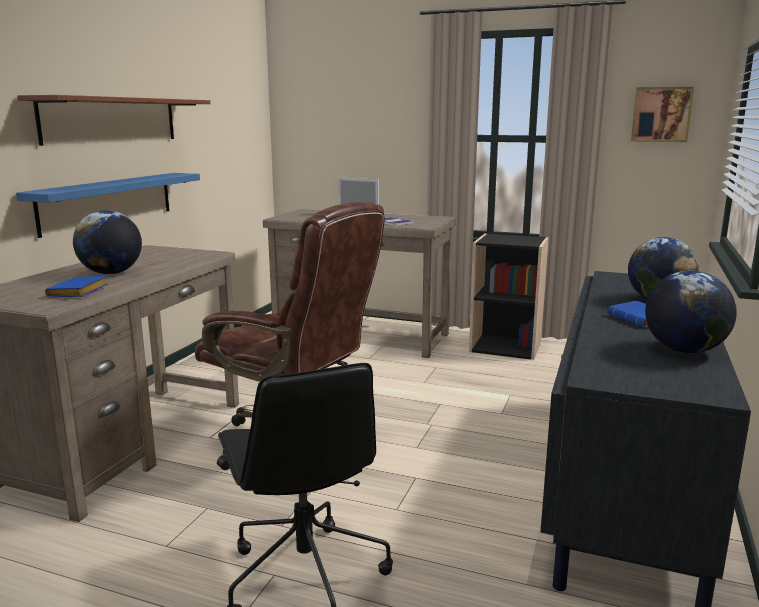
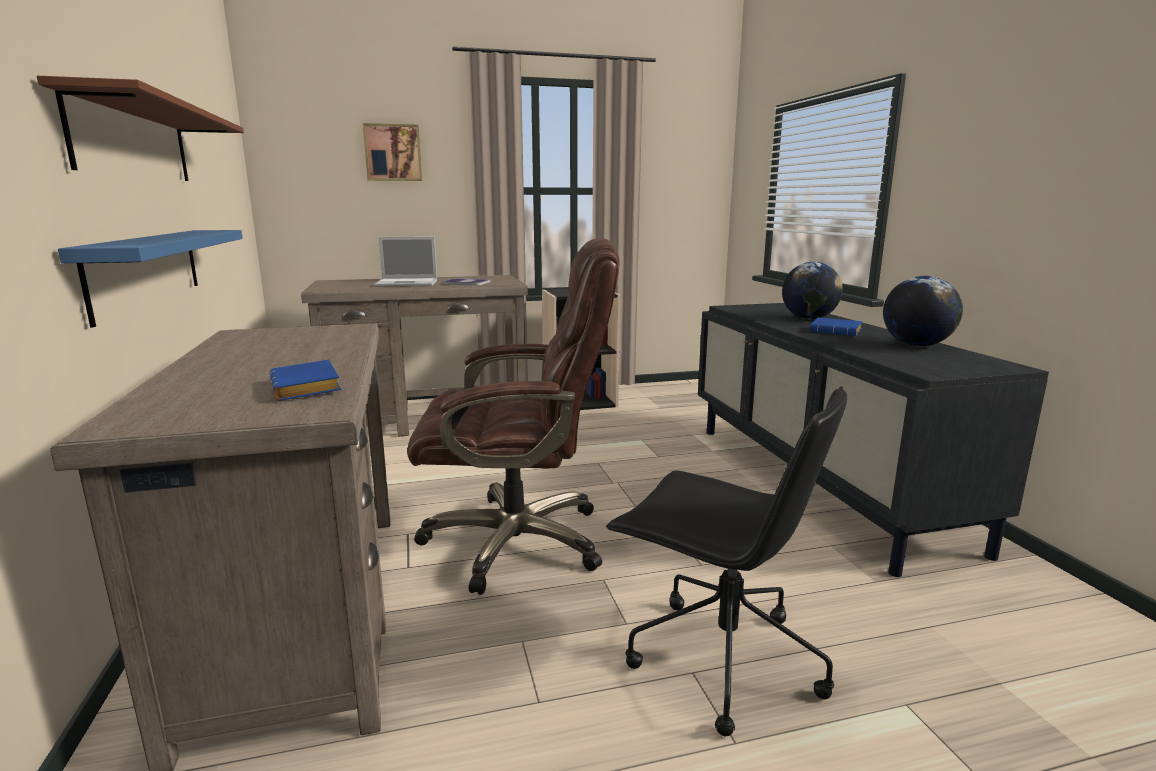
camera: 35 degrees left, 0 degrees up
globe [73,210,142,274] -> none
picture [631,87,694,142] -> picture moved to [363,123,422,181]

